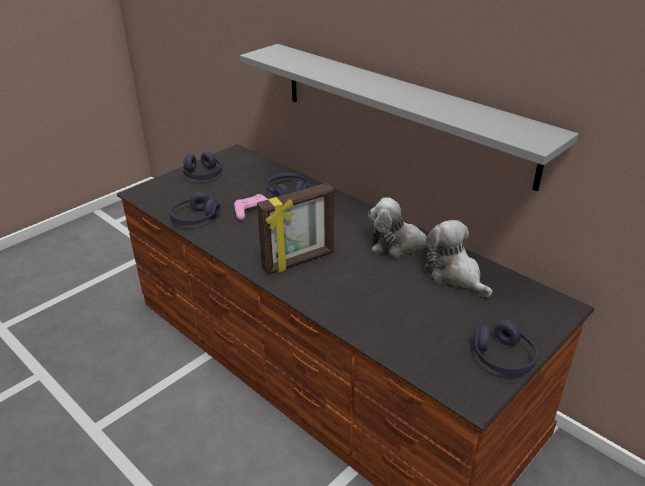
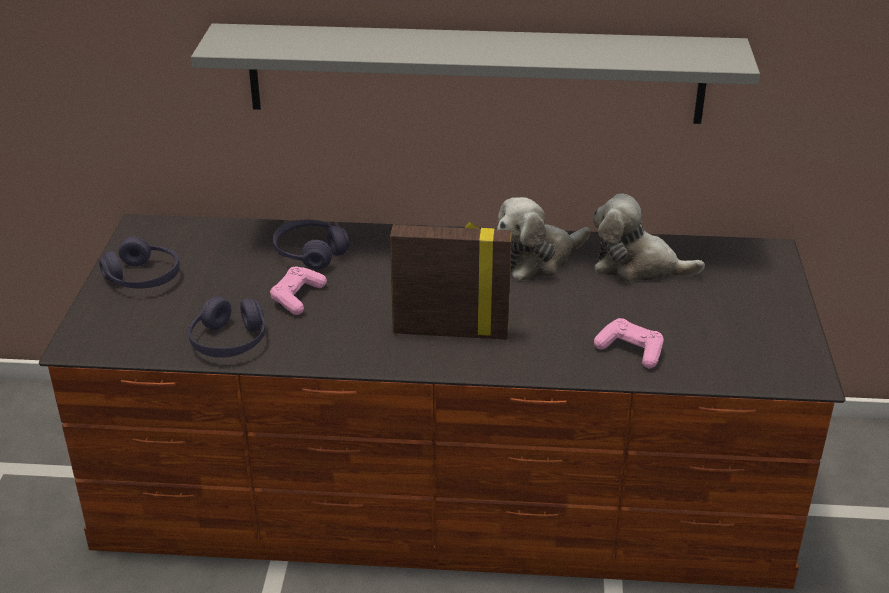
camera: 40 degrees left, 0 degrees up
picture frame [257,183,334,275] -> picture frame turned 105 degrees counterclockwise [390,222,512,340]
purple headphones [473,320,538,375] -> none
none -> pink game controller [594,318,664,368]

